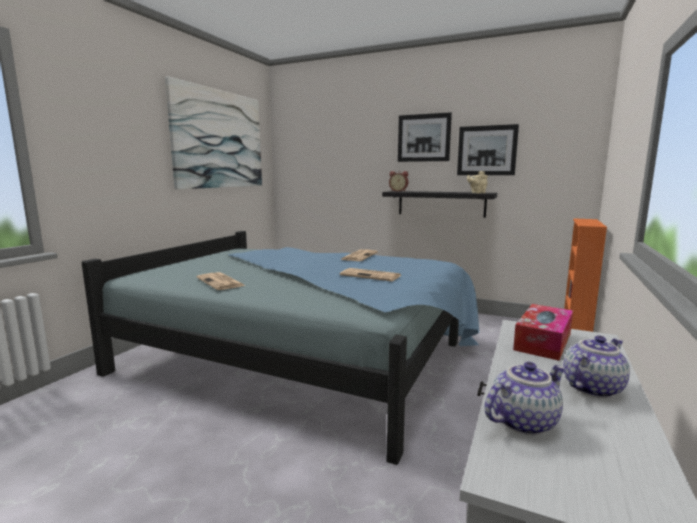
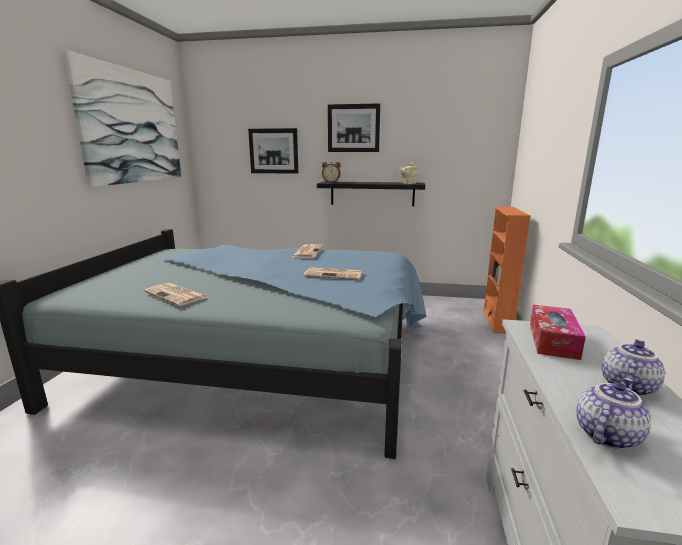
camera: 15 degrees left, 5 degrees up
picture [457,124,519,175] -> picture moved to [248,128,298,174]

